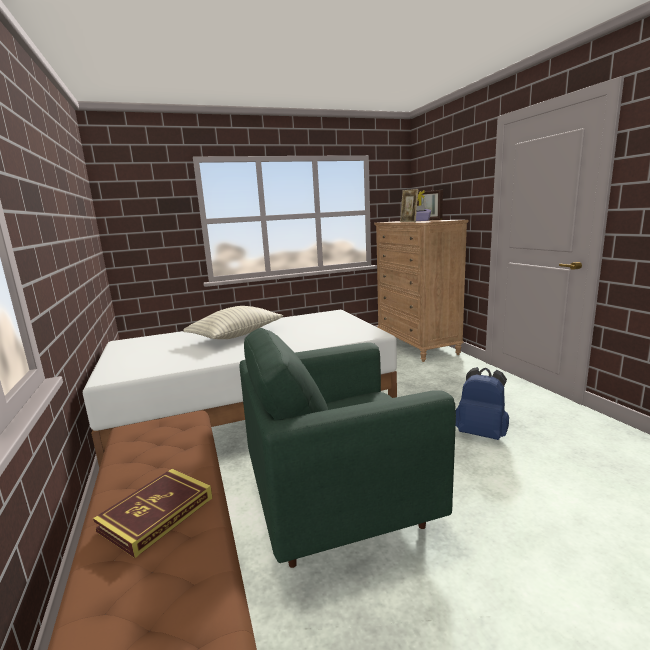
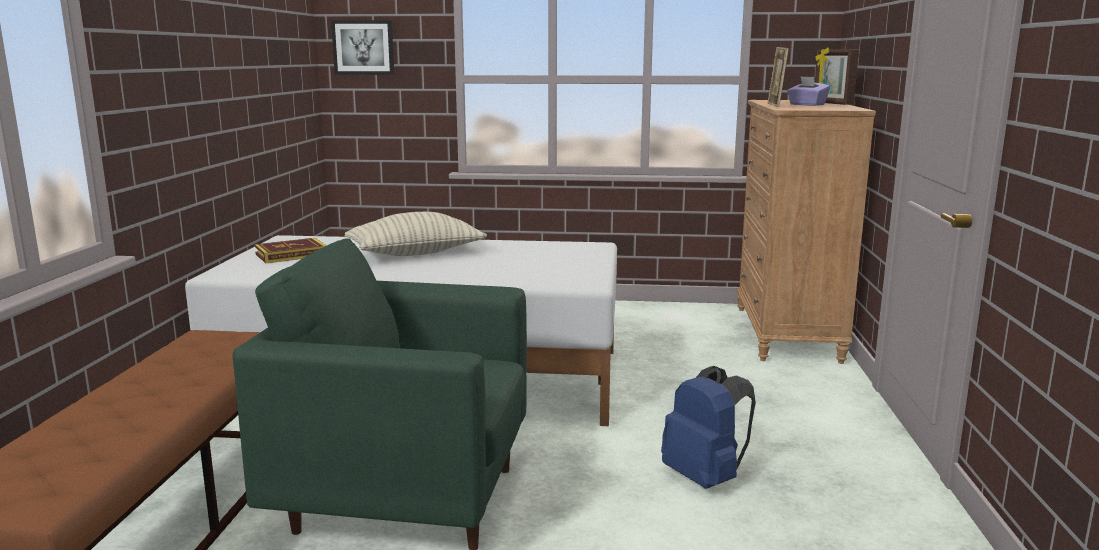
camera: 25 degrees right, 0 degrees up
book [93,469,212,558] -> book moved to [255,238,327,263]
none -> picture [331,20,394,75]

